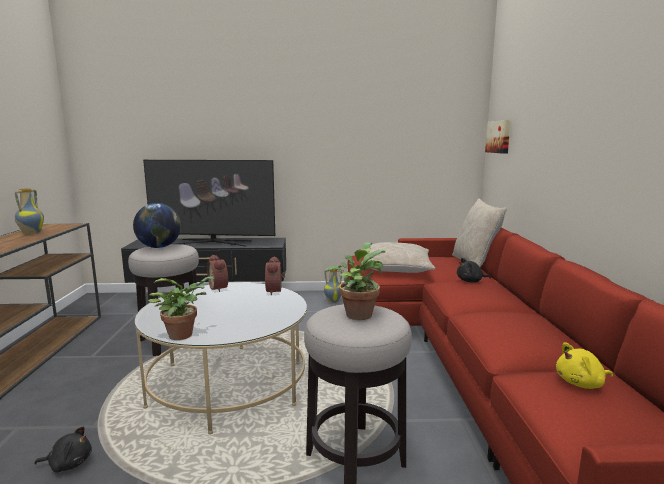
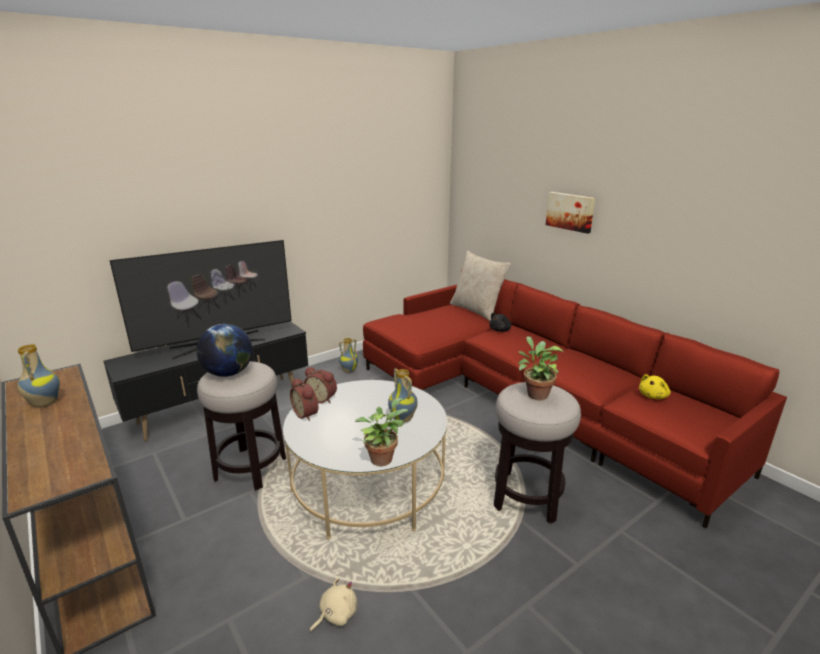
camera: 35 degrees left, 10 degrees up
black plush toy [34,427,92,473] -> beige plush toy [310,577,357,632]
alarm clock [265,256,285,295] -> alarm clock moved to [290,378,318,421]
beige pillow [361,242,435,273] -> none
picture [485,120,511,154] -> picture moved to [546,192,595,234]
none -> vase [388,368,418,423]

